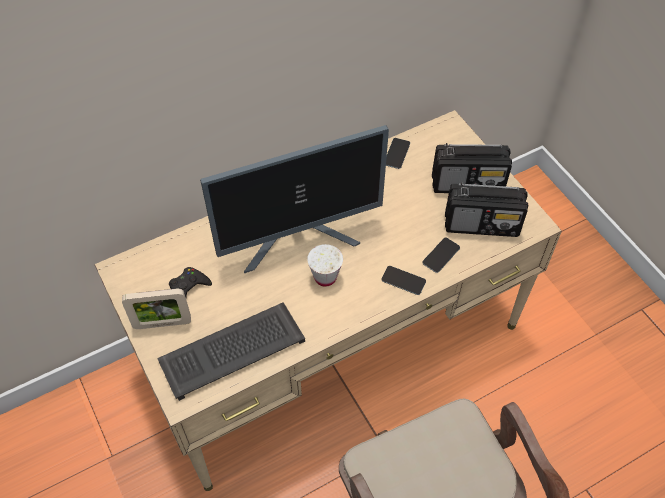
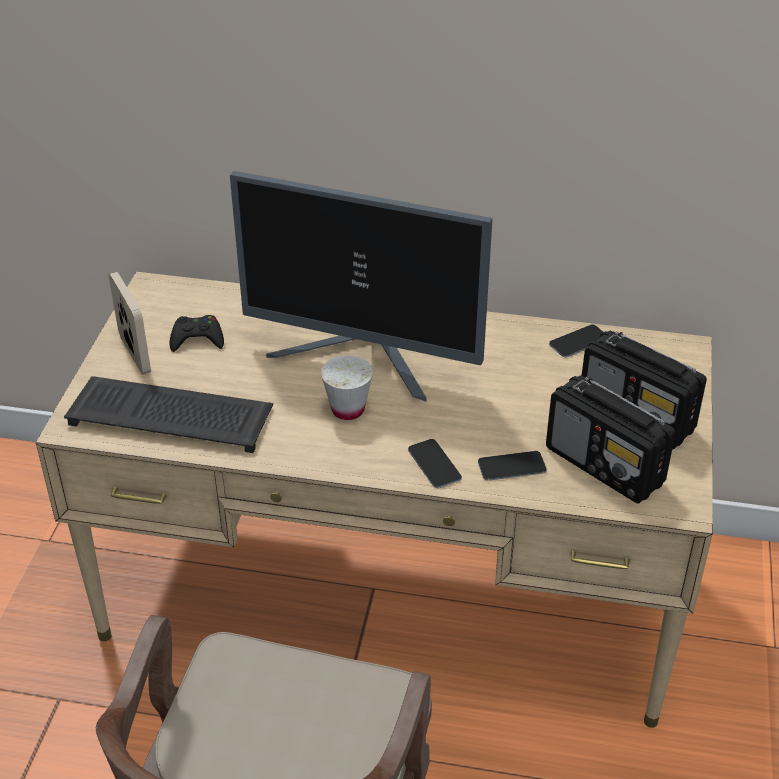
camera: 40 degrees right, 15 degrees down
picture frame [122,289,191,329] -> picture frame turned 150 degrees counterclockwise [109,272,151,375]

